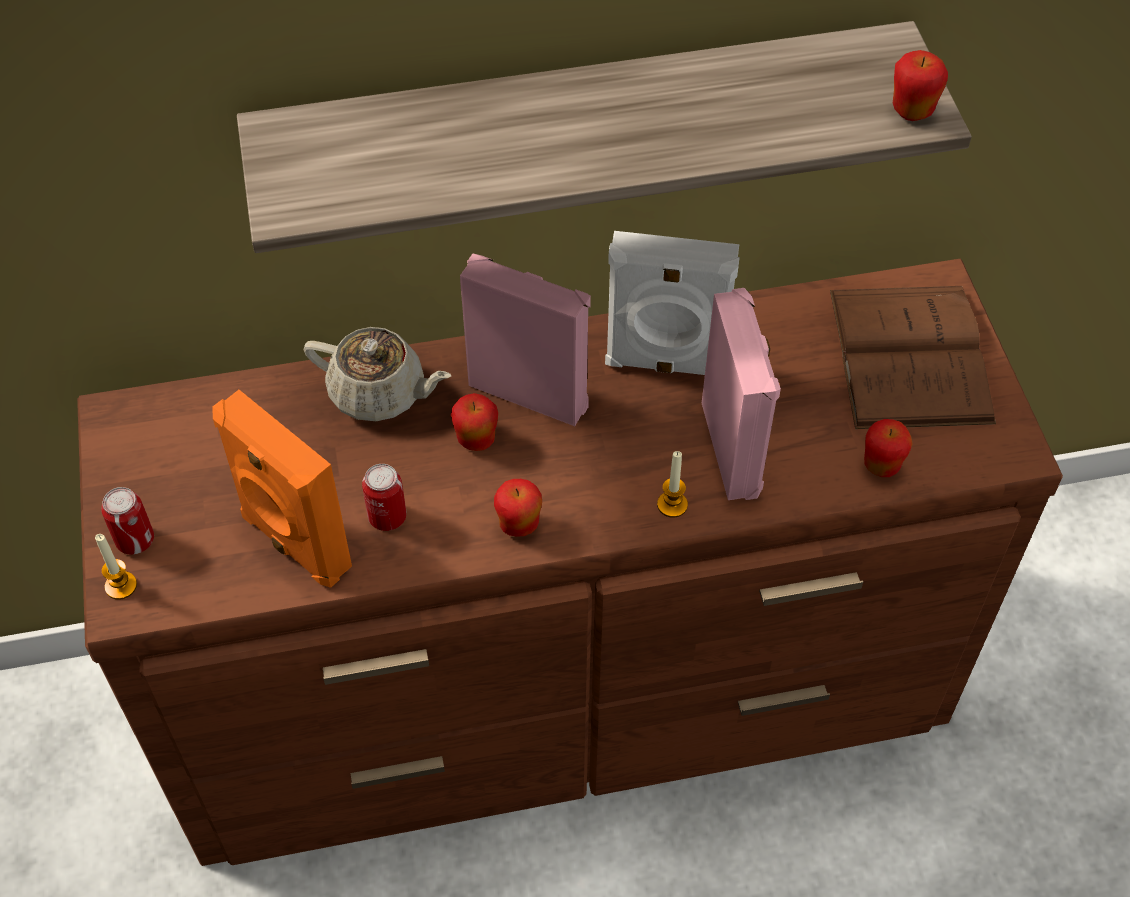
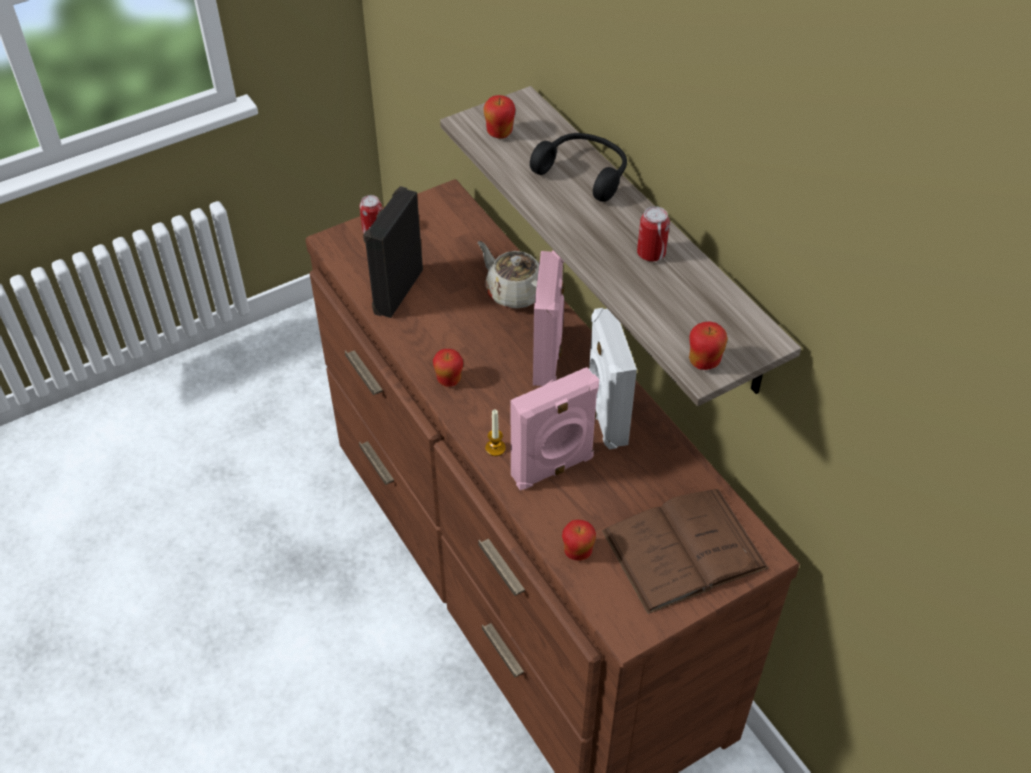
camera: 70 degrees right, 5 degrees down
candle [95,534,137,600] -> none
orange speaker [212,390,352,588] -> black speaker [363,186,423,318]
beige teapot [304,327,451,421] -> beige teapot turned 135 degrees clockwise [478,241,539,309]
can [362,464,406,531] -> can moved to [637,206,670,261]
apple [451,393,498,451] -> apple moved to [484,95,515,139]
none -> black headphones [530,133,627,202]

